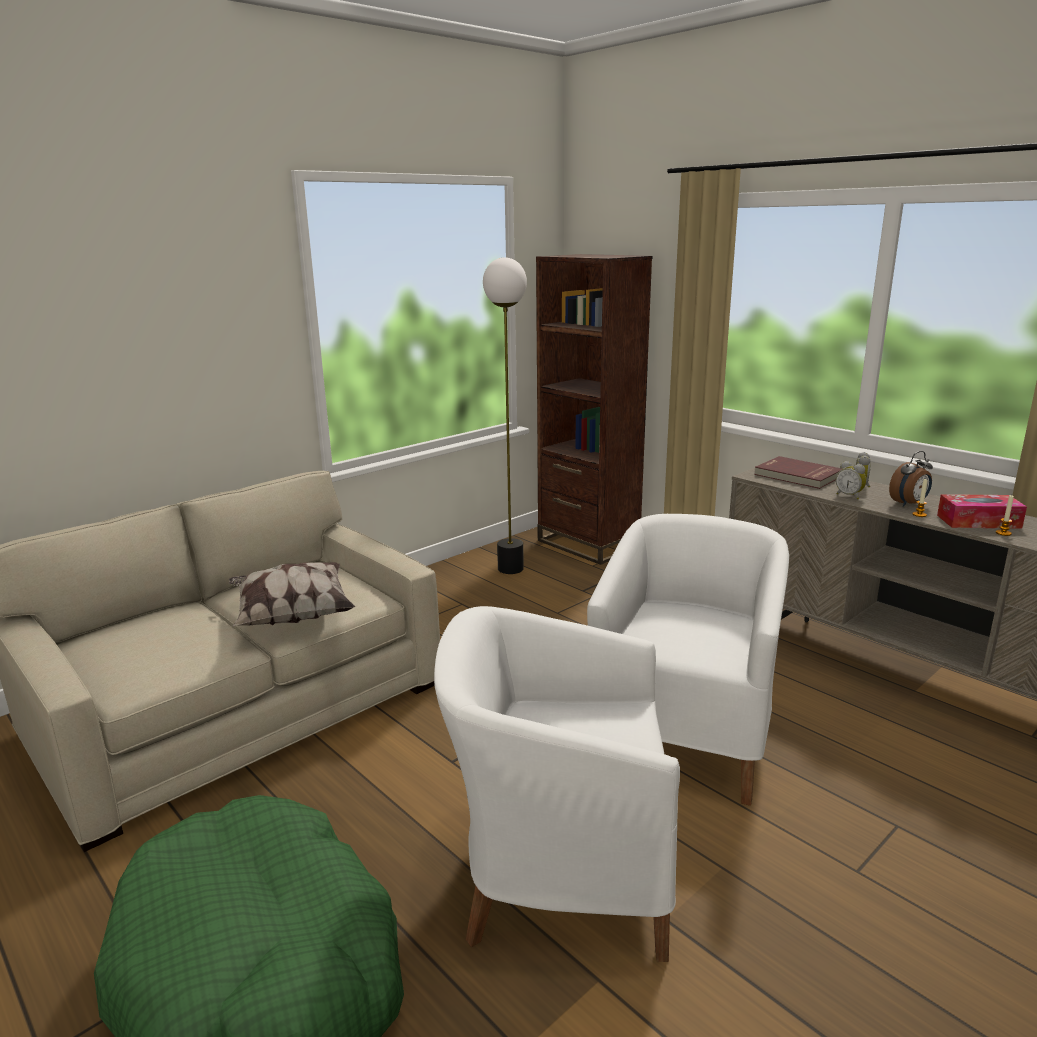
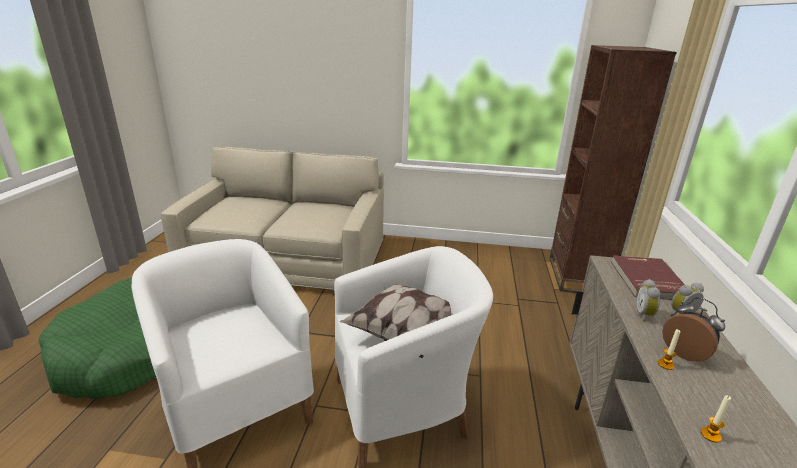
camera: 50 degrees right, 5 degrees up
pillow [229,562,355,626] -> pillow moved to [340,284,451,358]
floor lamp [483,257,527,574] -> none
alarm clock [889,451,933,507] -> alarm clock turned 150 degrees counterclockwise [662,297,725,362]
tissue box [937,494,1027,529] -> none

